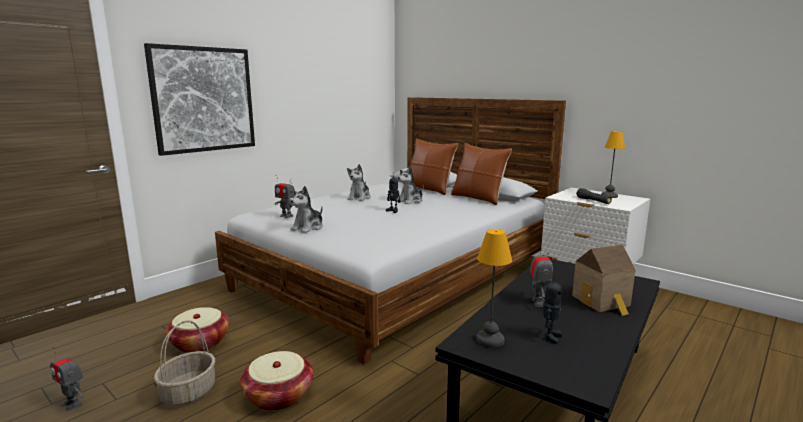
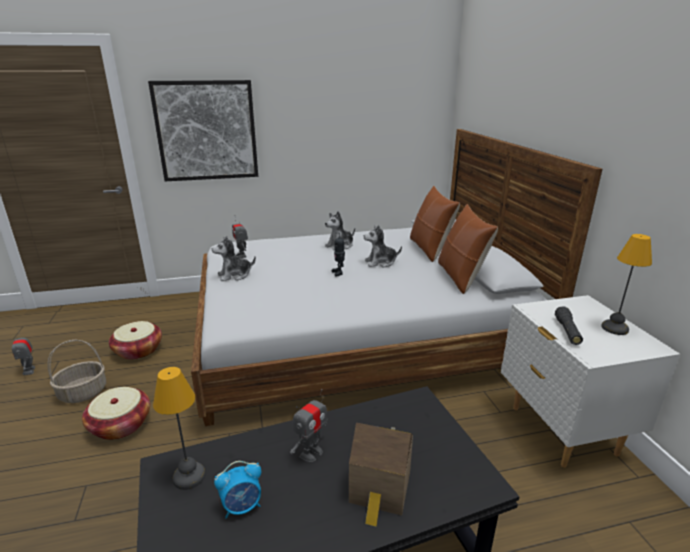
camera: 35 degrees right, 10 degrees up
toy robot [543,274,562,344] -> alarm clock [214,461,261,519]

